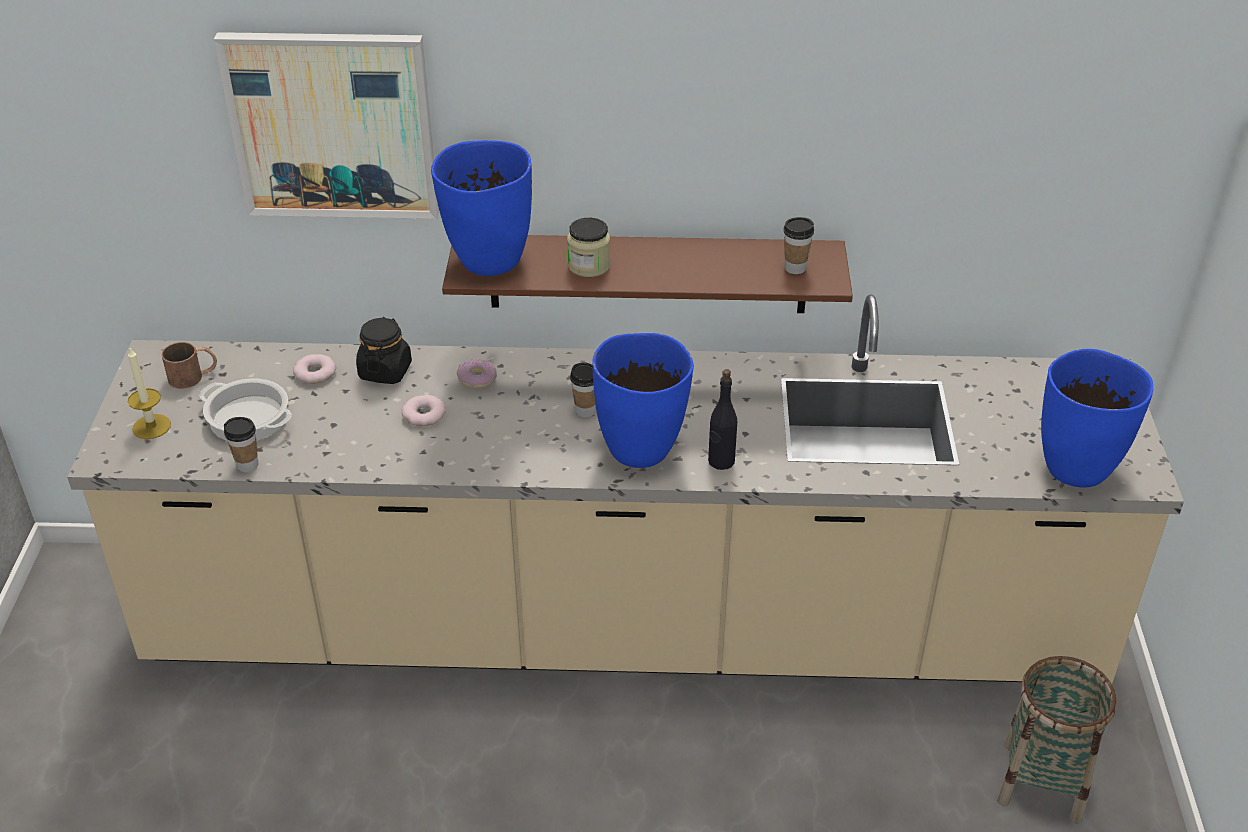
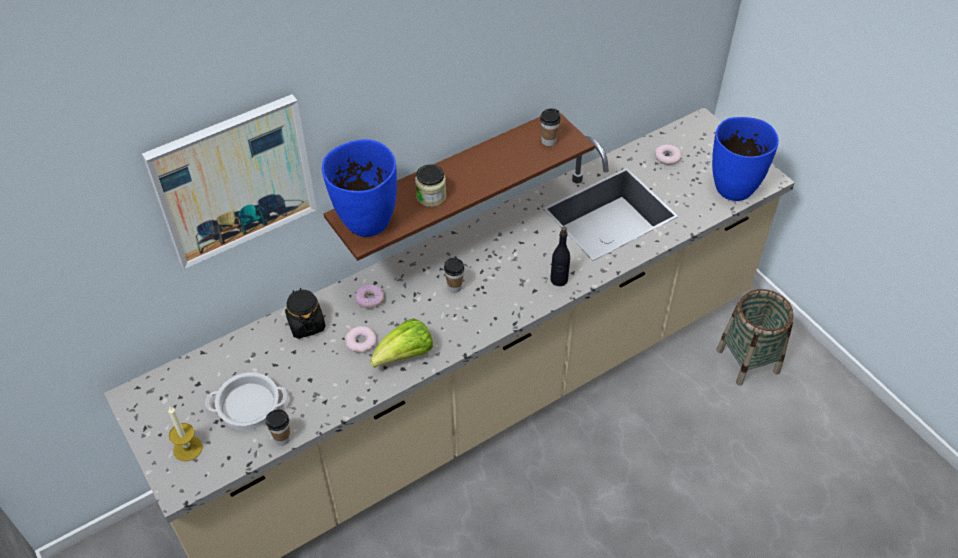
camera: 35 degrees left, 10 degrees up
brown mug [161,342,217,389] -> none
donut [293,354,336,384] -> donut moved to [654,144,682,165]
blue vase [592,333,694,468] -> none
none -> lettuce [370,318,433,368]

